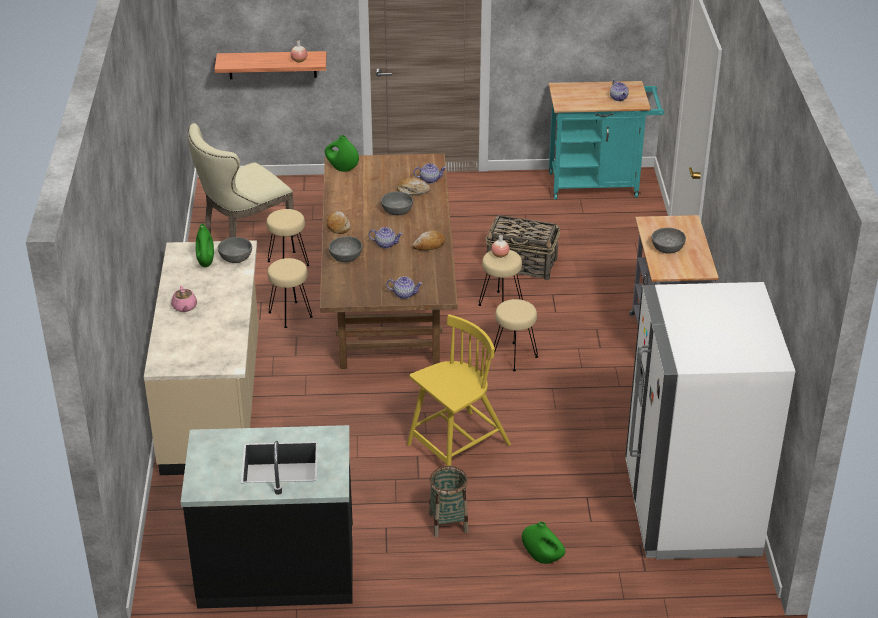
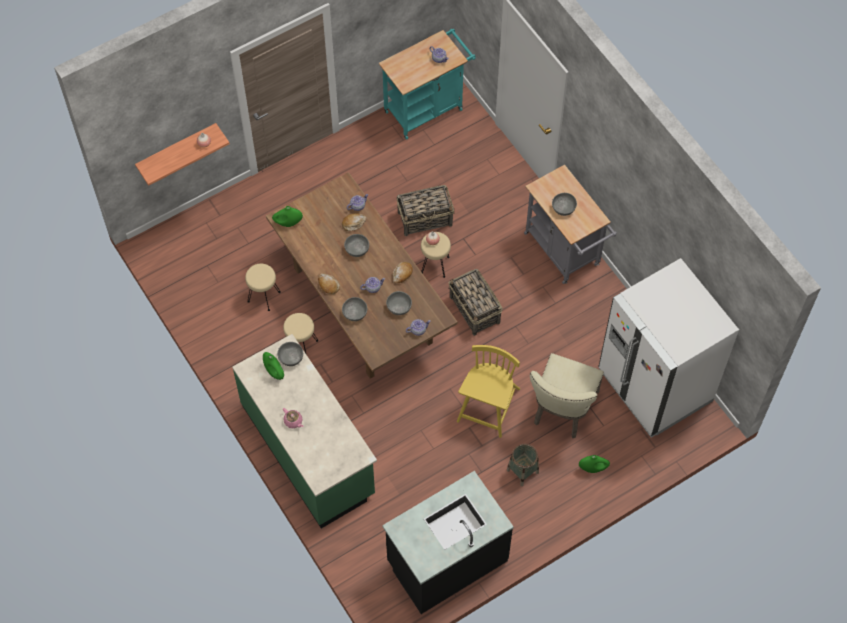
camera: 30 degrees left, 25 degrees up
beige counter [144,240,259,475] -> green counter [232,334,377,528]
beige chair [188,123,296,238] -> beige chair moved to [530,353,604,438]
beige stool [494,299,538,371] -> basket [448,269,502,336]
none -> grey bowl [386,291,412,315]

